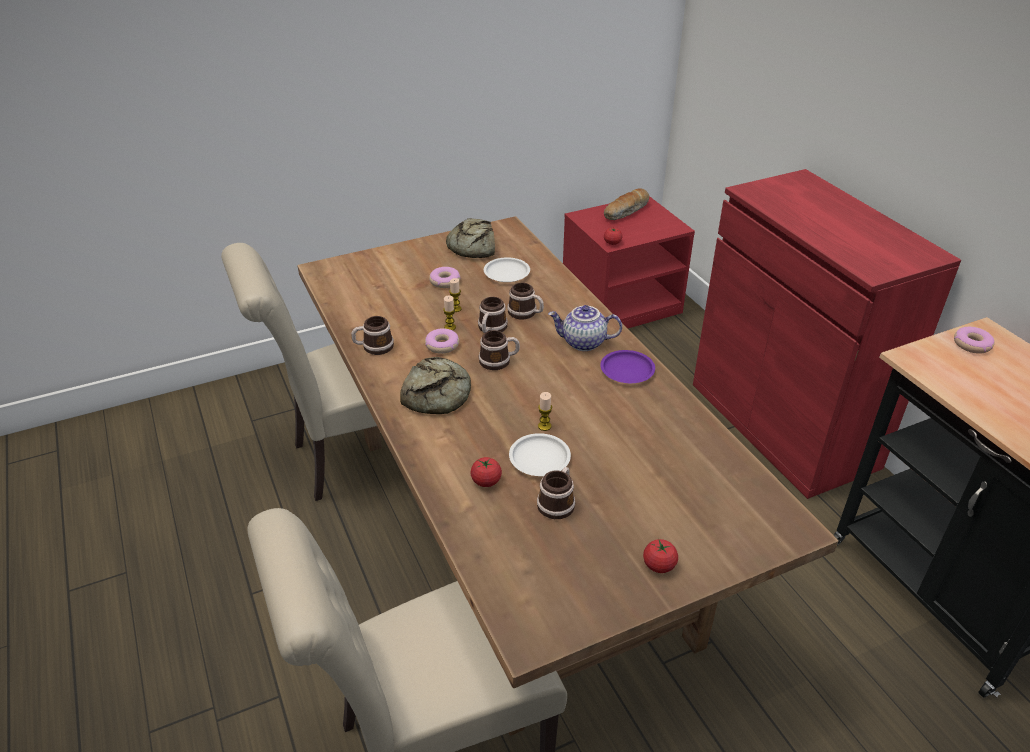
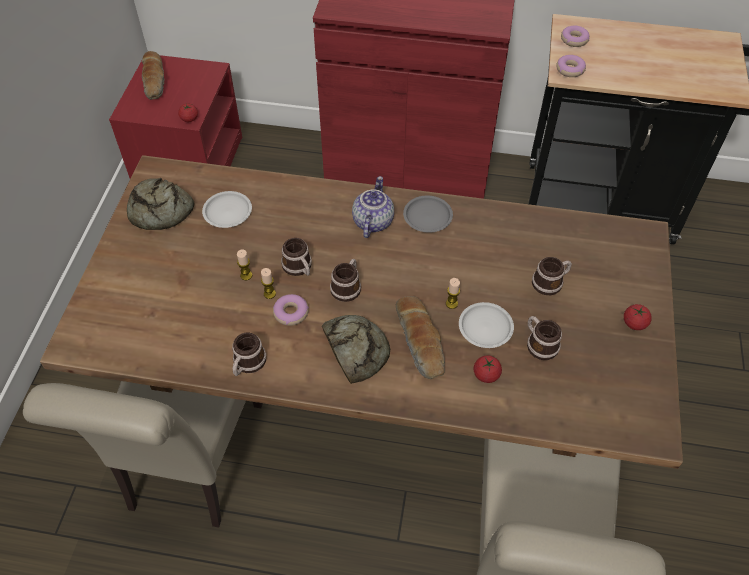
camera: 55 degrees left, 15 degrees up
donut [429,267,461,288] -> donut moved to [556,55,586,77]
mug [507,283,544,320] -> mug moved to [532,257,572,295]
teapot [548,305,622,351] -> teapot turned 150 degrees clockwise [352,176,394,238]
purple plate [600,350,655,383] -> grey plate [403,196,453,233]
none -> bread [396,296,445,379]

